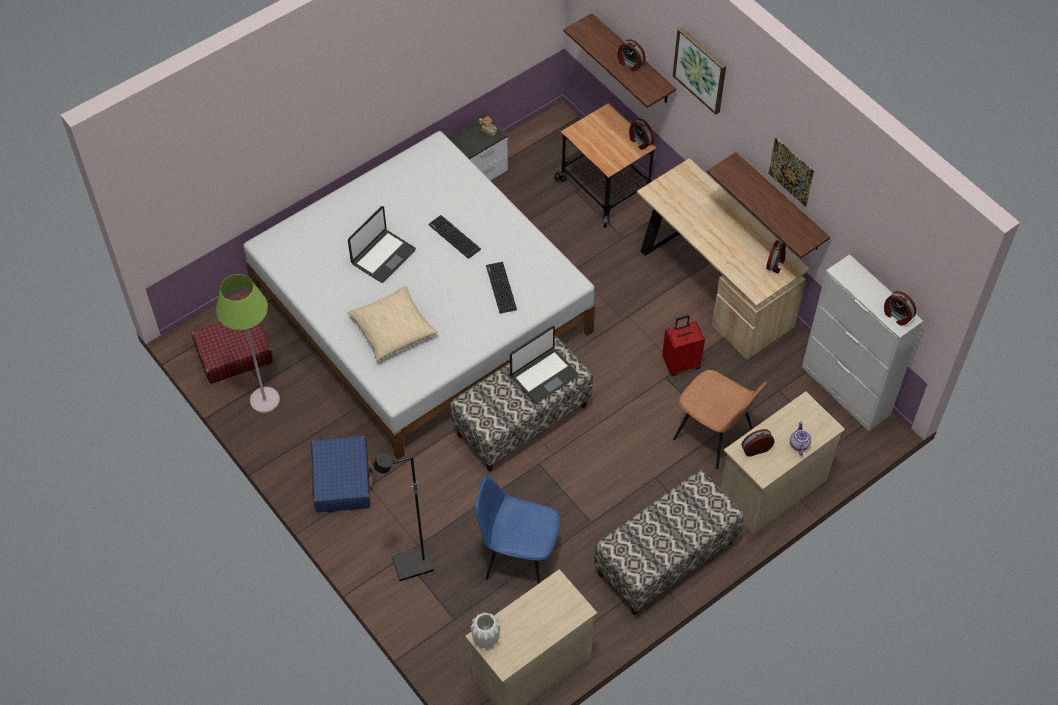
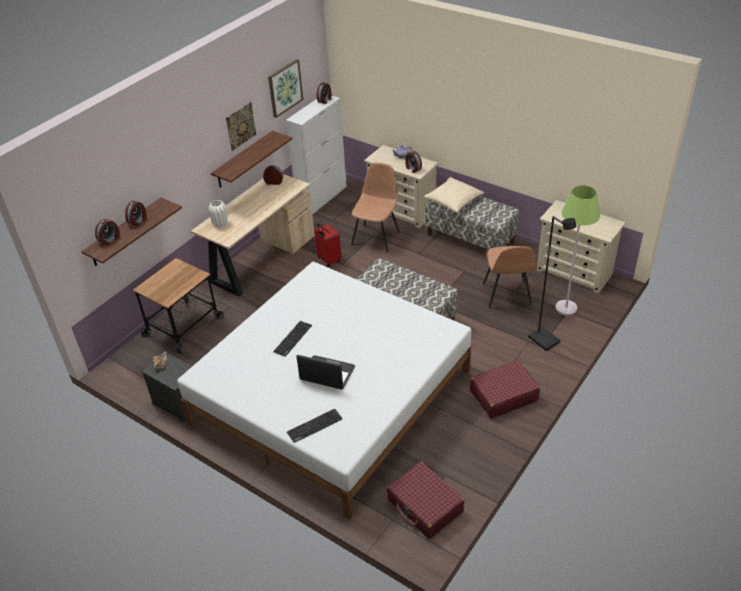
camera: 105 degrees left, 15 degrees down
green floor lamp [216,274,280,413] -> green floor lamp moved to [555,185,600,316]
blue suitcase [311,436,373,513] -> red suitcase [470,360,540,418]
beige pillow [348,286,438,361] -> beige pillow moved to [423,177,484,213]
white vase [471,612,500,649] -> white vase moved to [208,200,228,227]
blue chair [475,476,560,584] -> brown chair [483,246,535,308]
keyboard [486,262,517,313] -> keyboard moved to [287,409,343,443]
laptop [510,326,579,404] -> none
alarm clock [629,119,654,150] -> alarm clock moved to [95,219,120,246]
picture [673,27,726,115] -> picture moved to [268,59,303,118]

